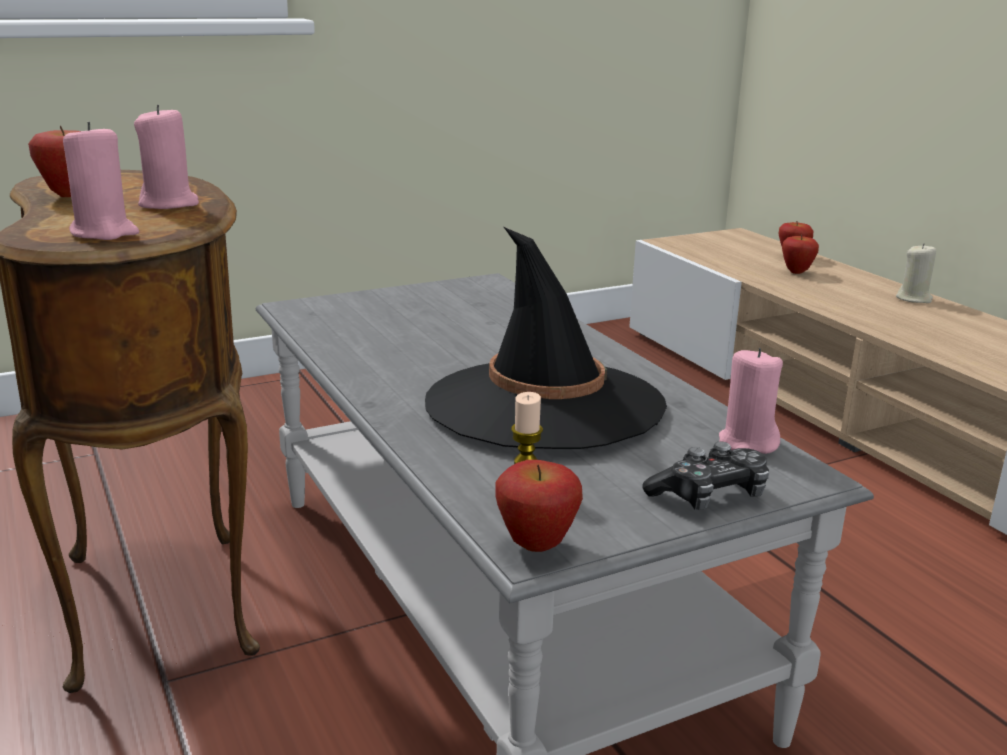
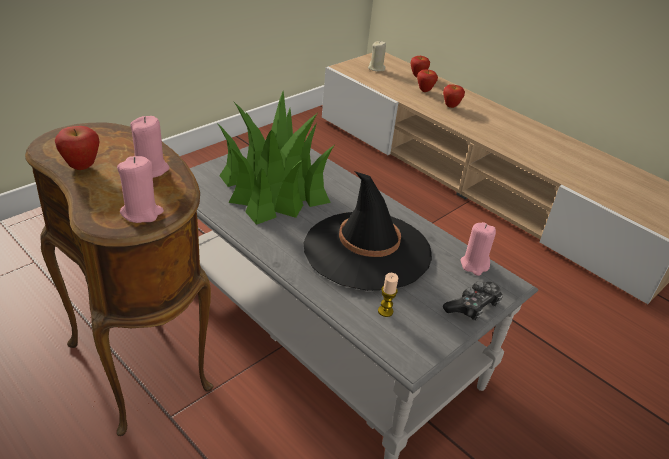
camera: 20 degrees left, 15 degrees up
apple [496,460,583,552] -> apple moved to [443,84,465,108]
beige candle [896,243,936,303] -> beige candle moved to [368,41,386,71]
none -> potted plant [217,91,334,225]

